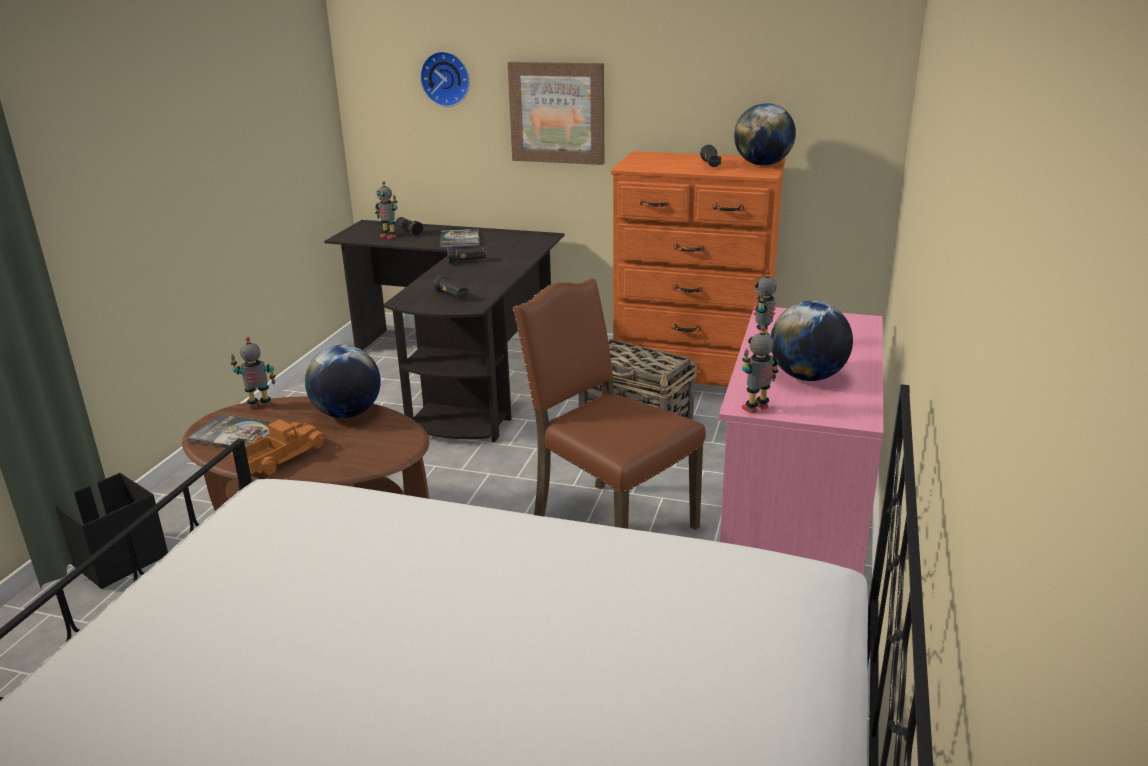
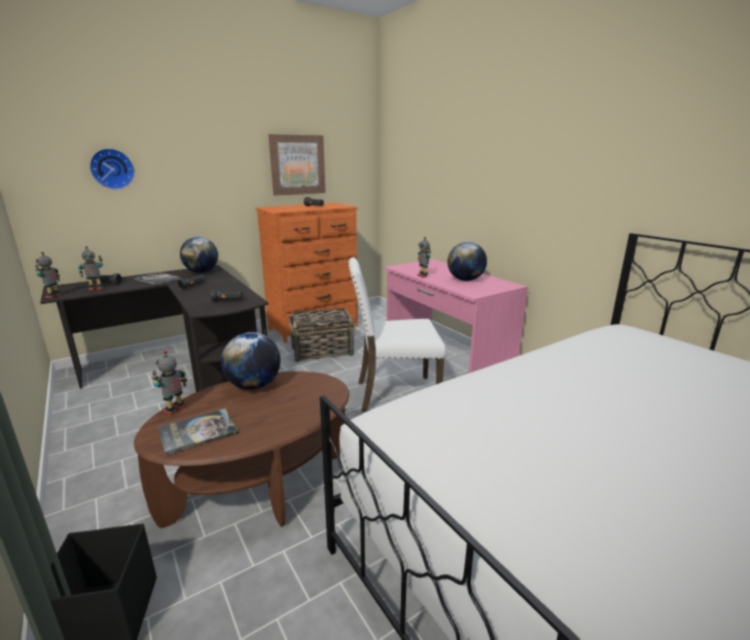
camera: 50 degrees left, 5 degrees down
toy truck [230,419,326,475] -> none
picture [508,62,604,165] -> picture moved to [269,134,326,196]
brown chair [512,278,706,530] -> white chair [348,257,446,412]
globe [734,103,796,166] -> globe moved to [180,237,218,273]
toy robot [742,326,778,414] -> toy robot moved to [35,252,60,298]

